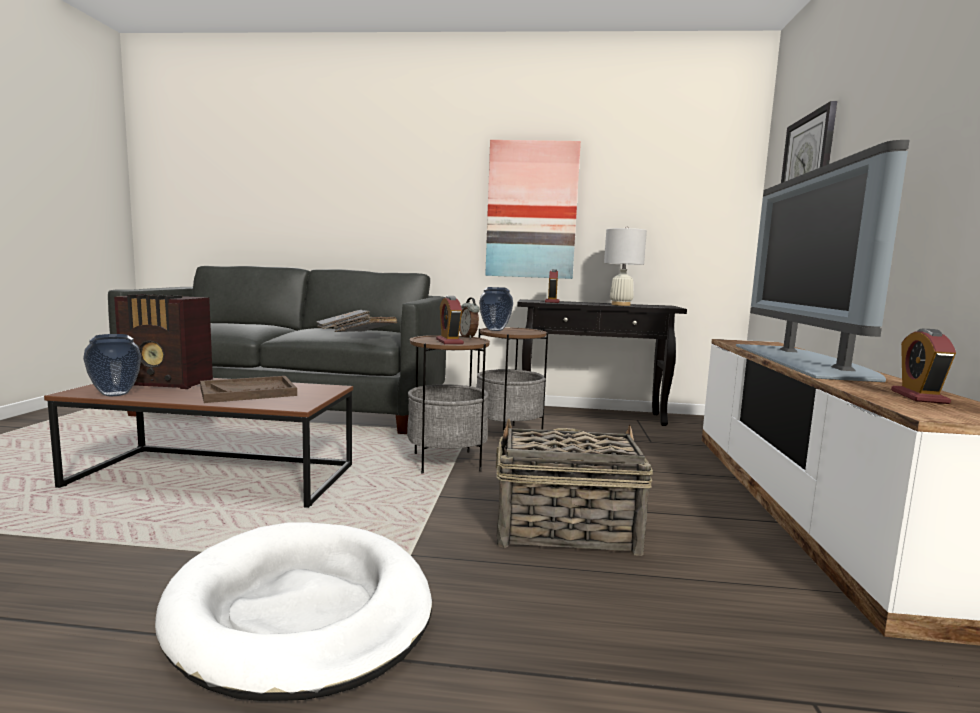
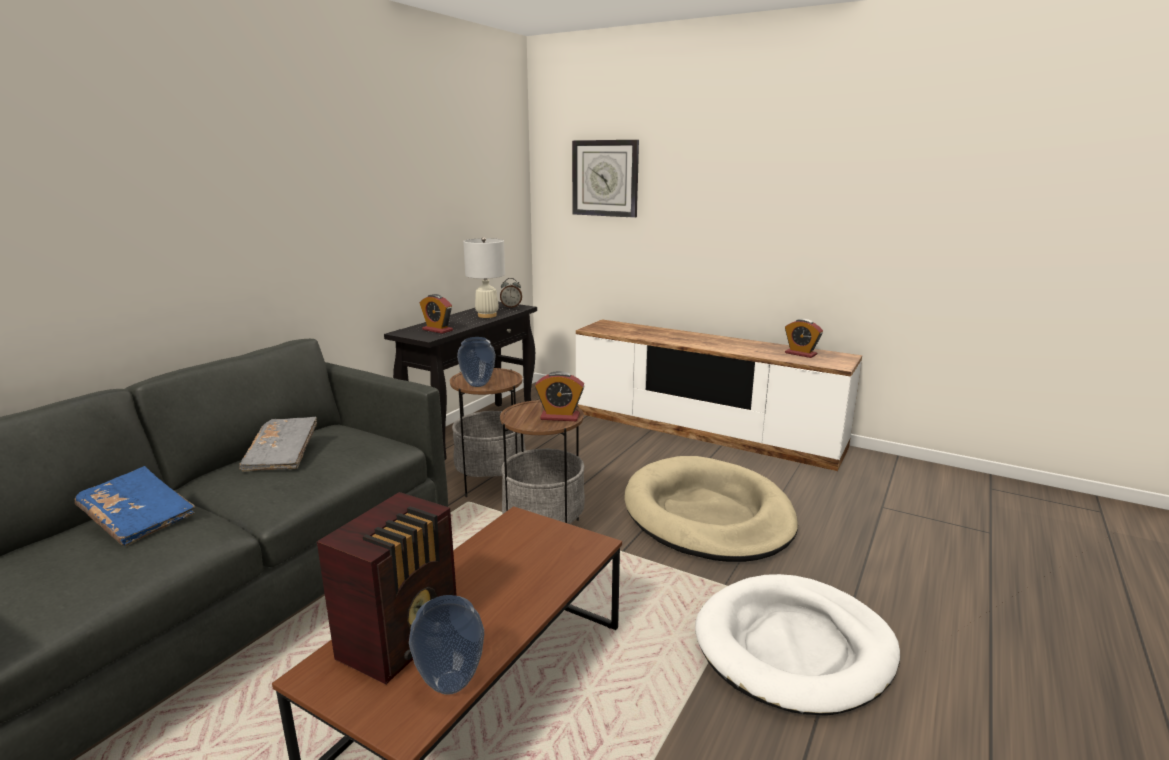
camera: 65 degrees left, 10 degrees up
brown tray [200,376,297,403] -> none
grey book [334,317,398,332] -> none
alarm clock [459,297,480,339] -> alarm clock moved to [500,278,522,308]
picture [485,140,581,279] -> none
basket [496,419,653,556] -> beige dog bed [625,456,798,562]
television [736,140,910,382] -> none
none -> blue book [74,466,195,546]

